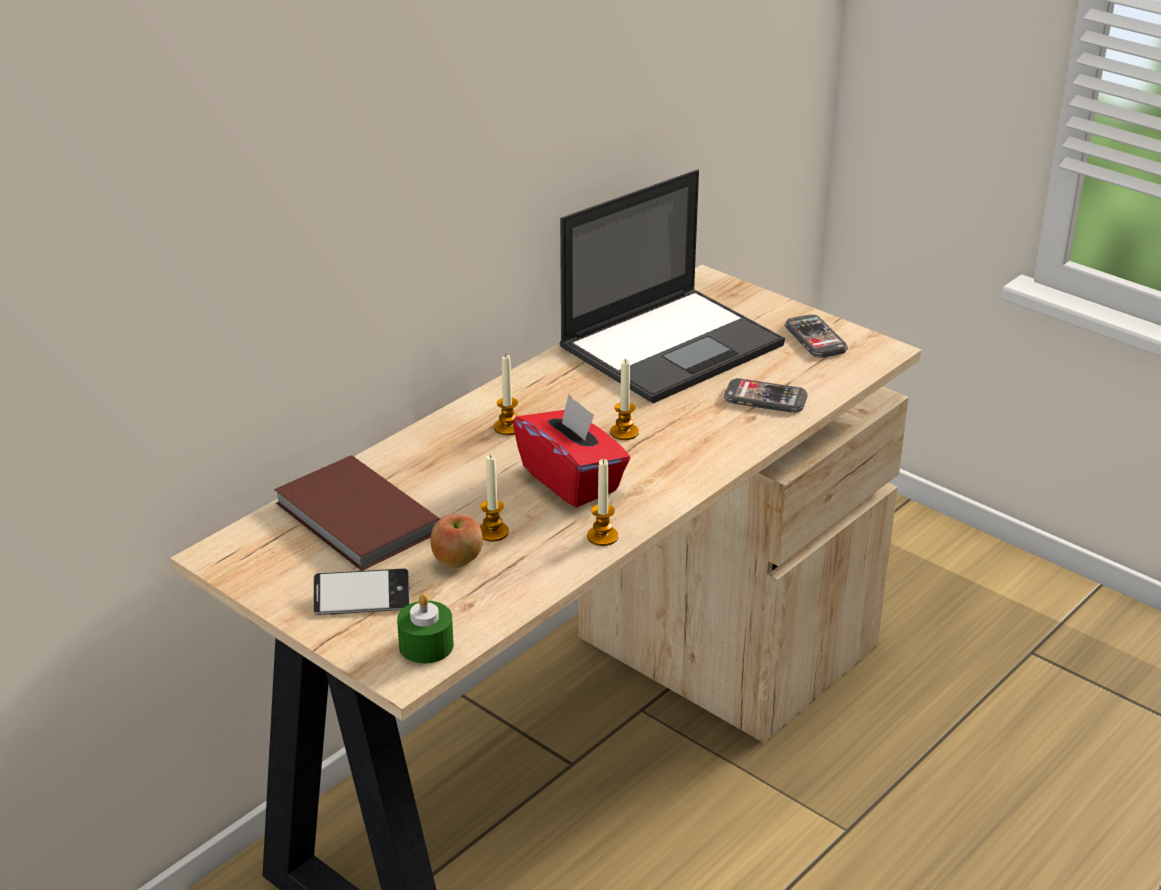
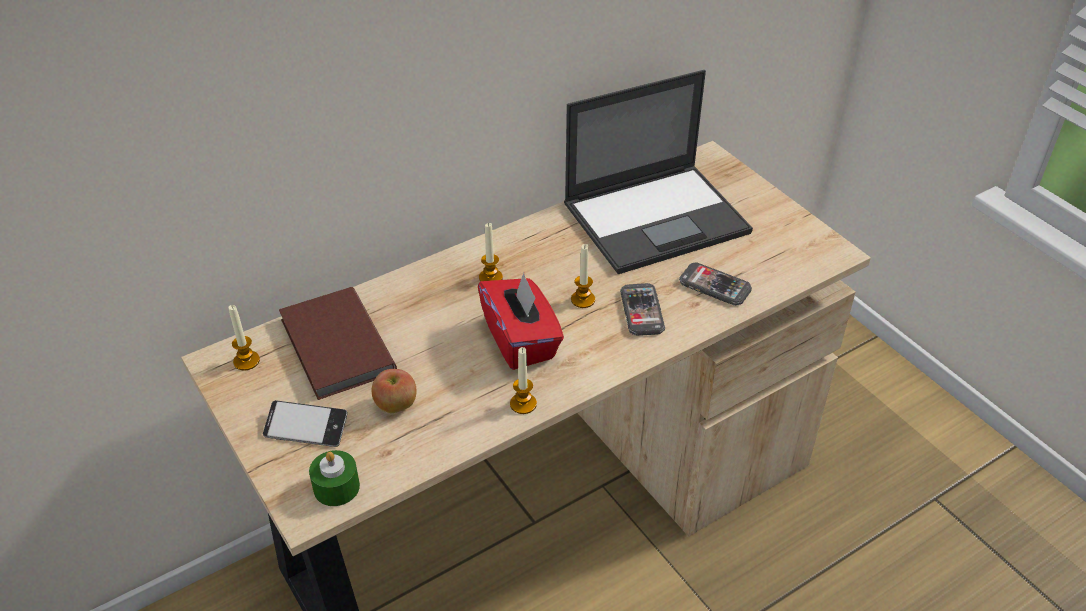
camera: 15 degrees right, 10 degrees up
candle [480,455,509,542] -> candle moved to [228,305,260,370]
phone [785,314,848,358] -> phone moved to [620,283,665,336]

